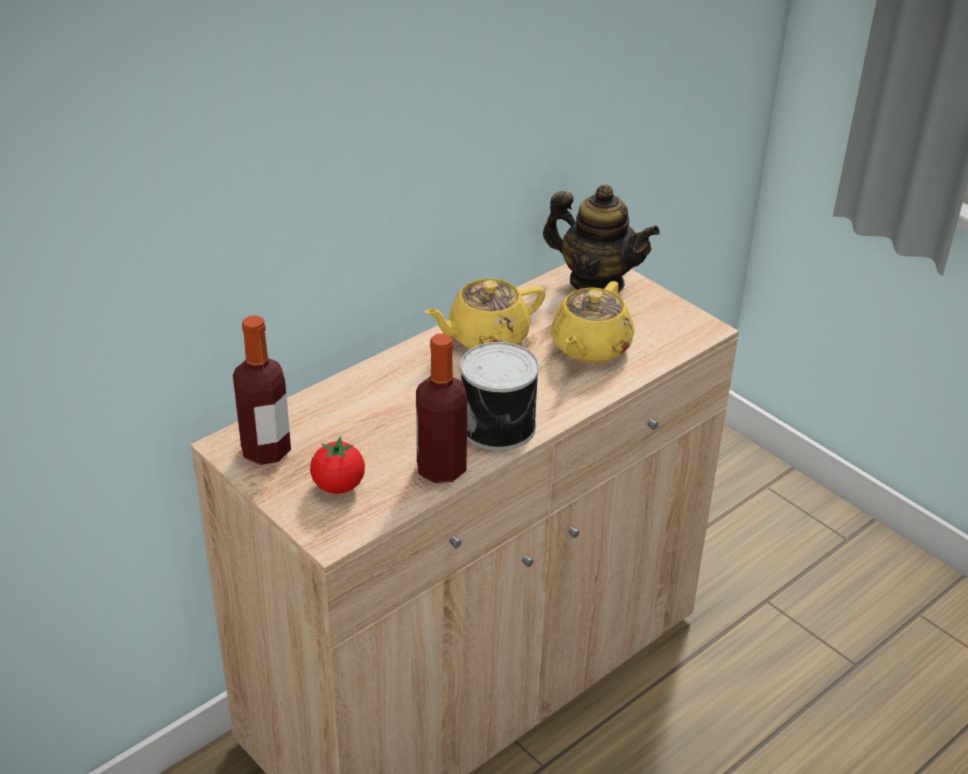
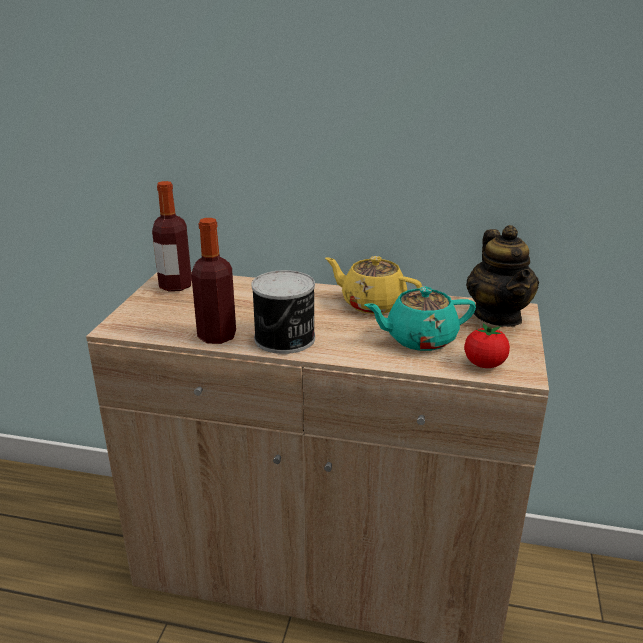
camera: 55 degrees right, 10 degrees down
tomato [310,436,365,494] -> tomato moved to [464,323,510,368]
yellow teapot [551,281,634,363] -> turquoise teapot [364,287,476,351]

